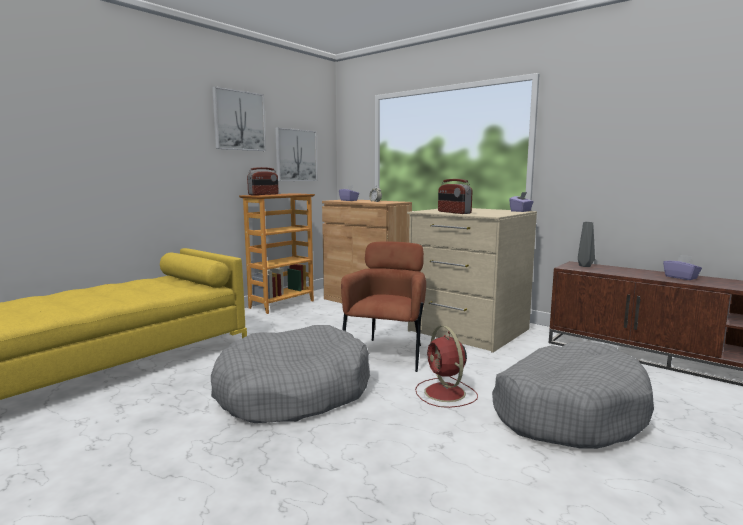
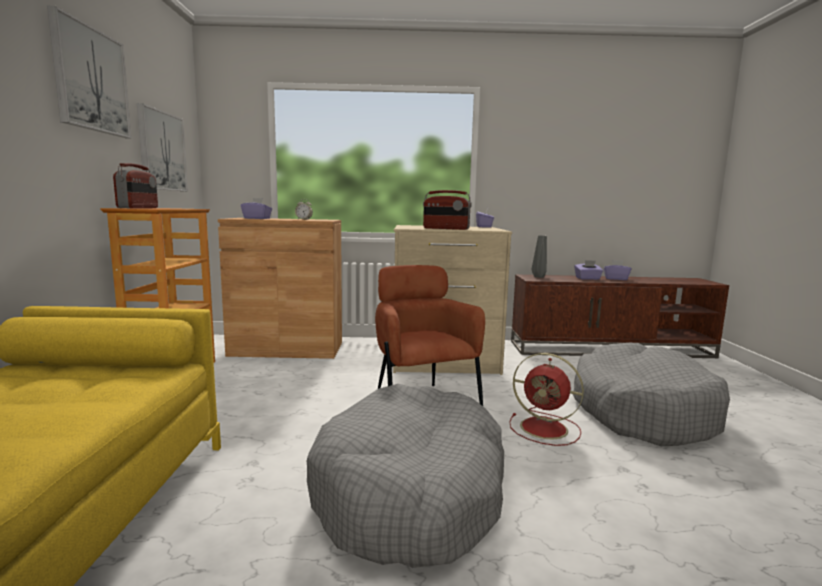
camera: 40 degrees left, 0 degrees up
none -> purple tissue box [574,260,603,280]

